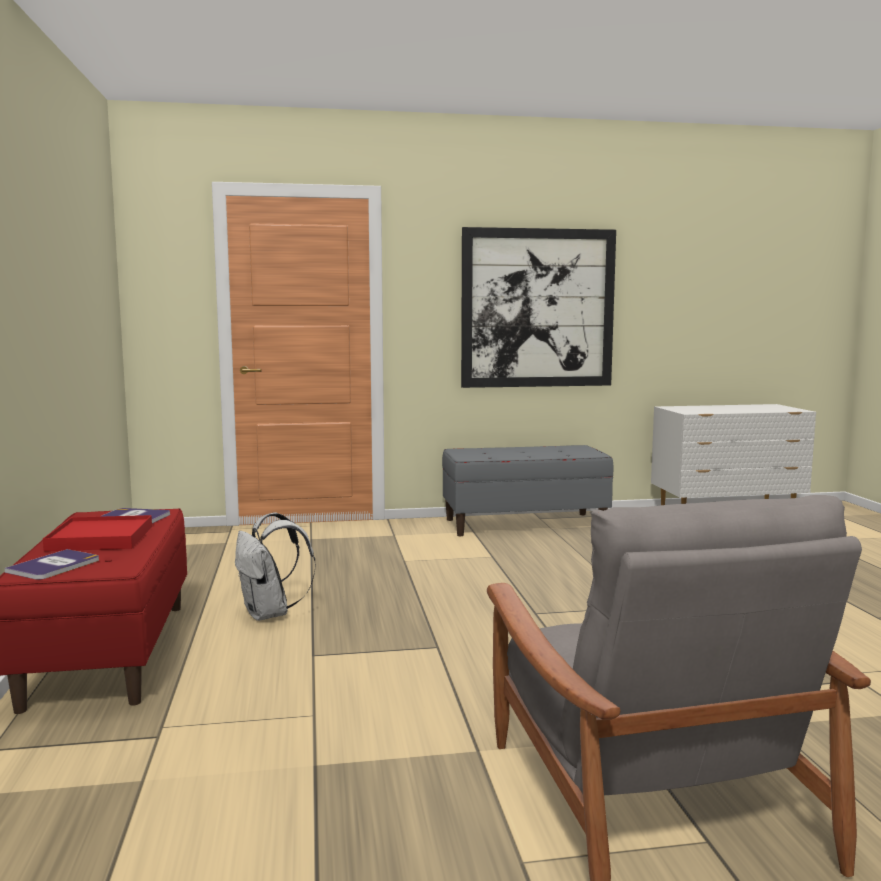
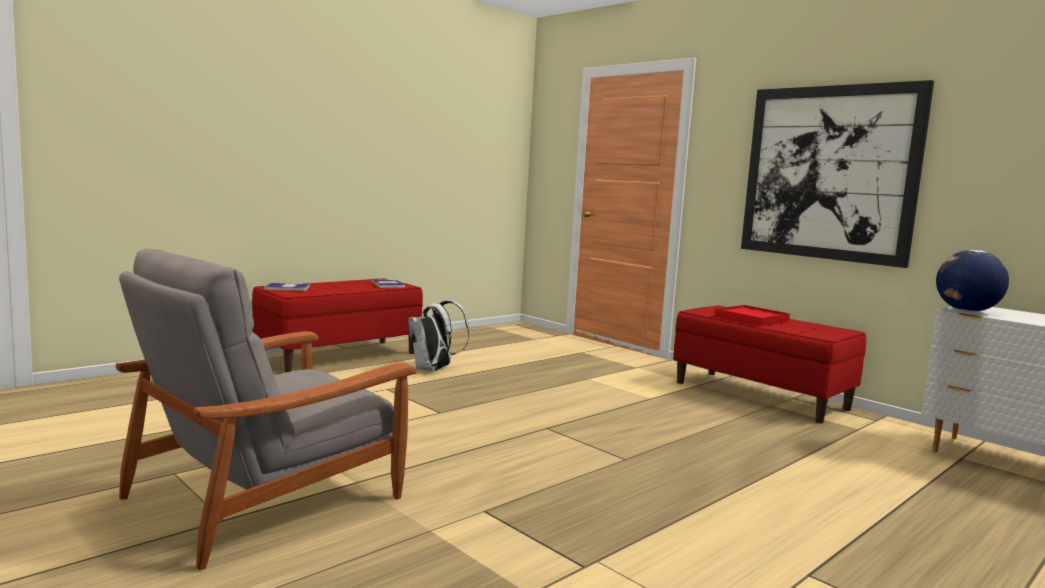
camera: 55 degrees right, 0 degrees up
red tray [43,515,152,551] -> red tray moved to [715,305,790,326]
grey bench [442,445,613,536] -> red bench [673,306,866,423]
none -> globe [936,250,1009,312]

